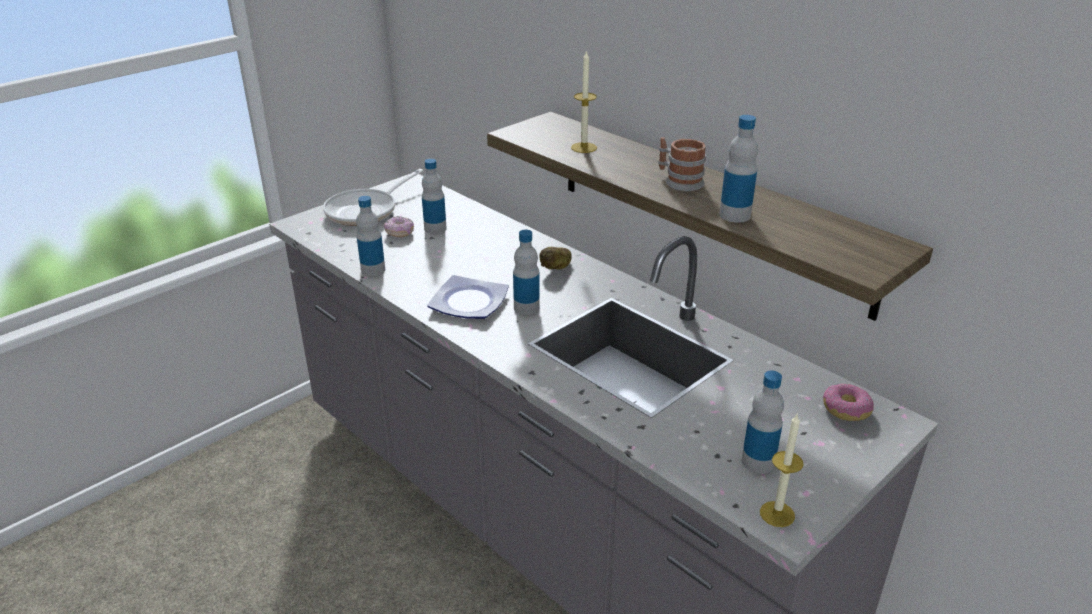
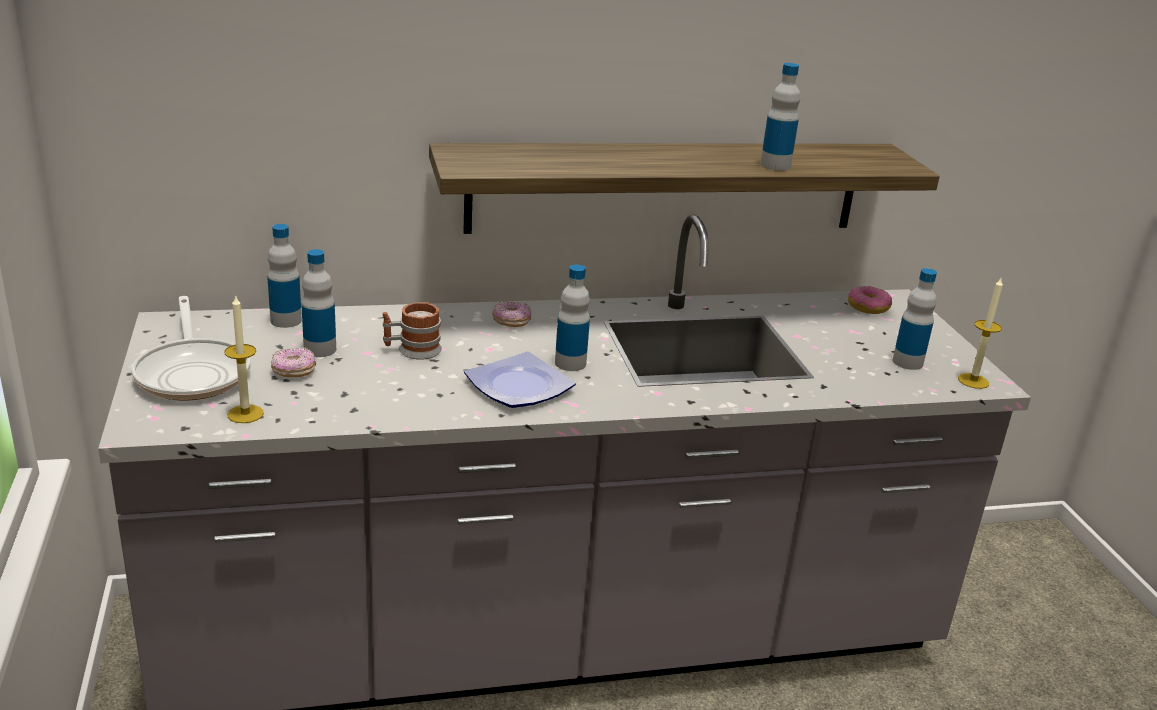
camera: 60 degrees left, 5 degrees down
bottle [356,196,385,277] -> bottle moved to [267,224,302,328]
potato [539,247,571,269] -> donut [492,301,531,327]
candle [571,50,597,153] -> candle moved to [224,295,264,423]
mug [658,137,706,191] -> mug moved to [382,302,442,360]

